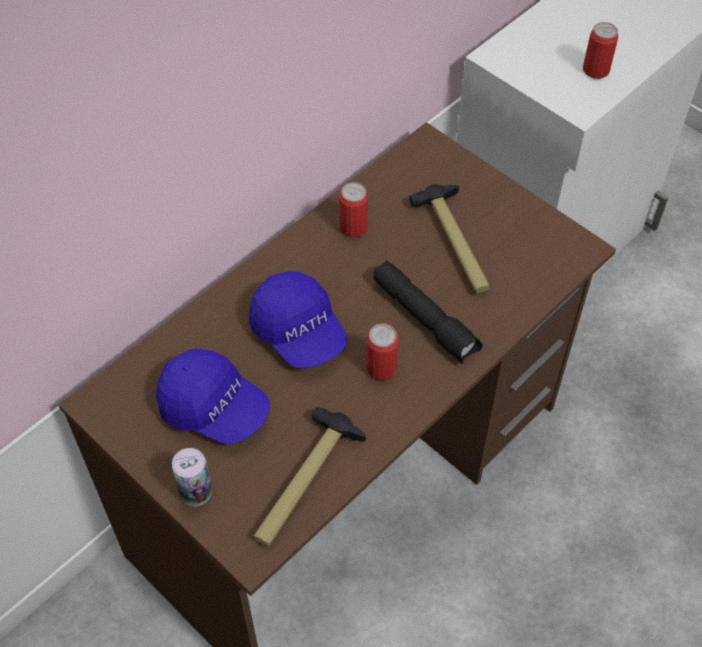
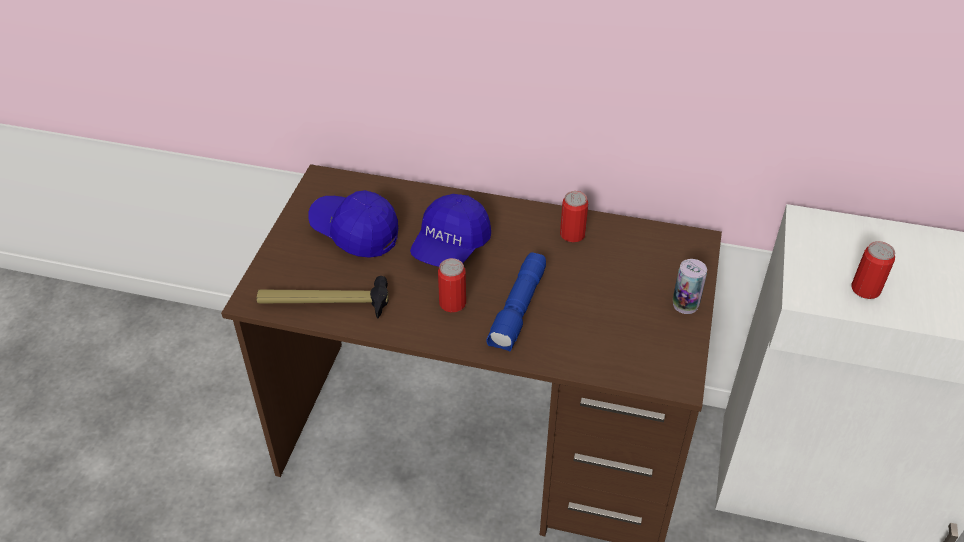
camera: 60 degrees right, 10 degrees down
blue cap [156,349,270,445] -> blue cap turned 120 degrees clockwise [308,190,398,258]
can [172,448,212,506] -> can moved to [673,259,707,314]
black flashlight [374,261,483,364] -> blue flashlight [486,252,546,352]
hammer [409,184,490,293] -> none

